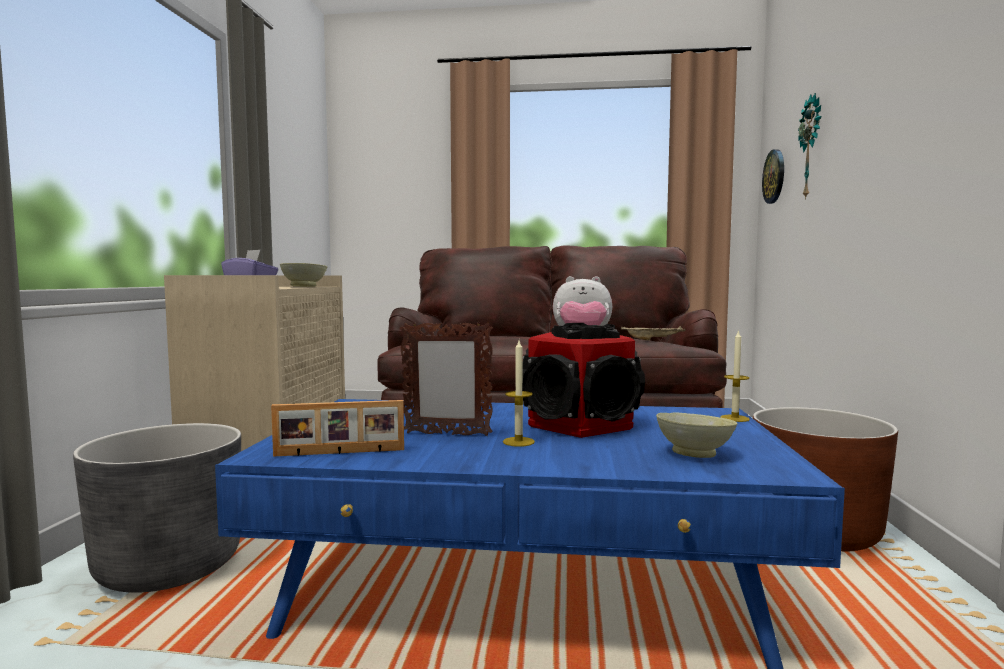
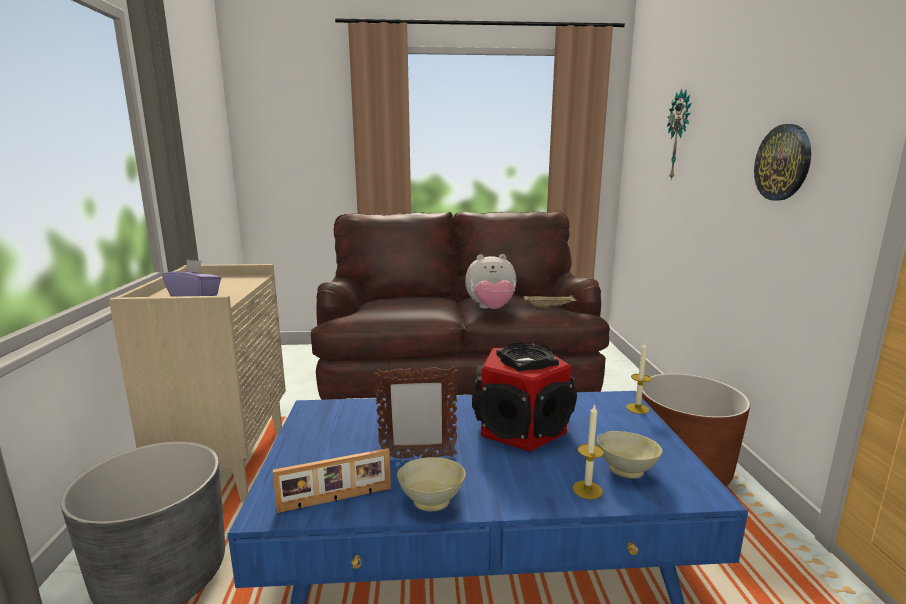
camera: 10 degrees left, 10 degrees up
beige bowl [280,263,327,287] -> beige bowl moved to [397,457,466,511]
candle [503,340,535,447] -> candle moved to [573,404,604,499]
wall clock [762,149,784,204] -> wall clock moved to [754,124,811,201]

